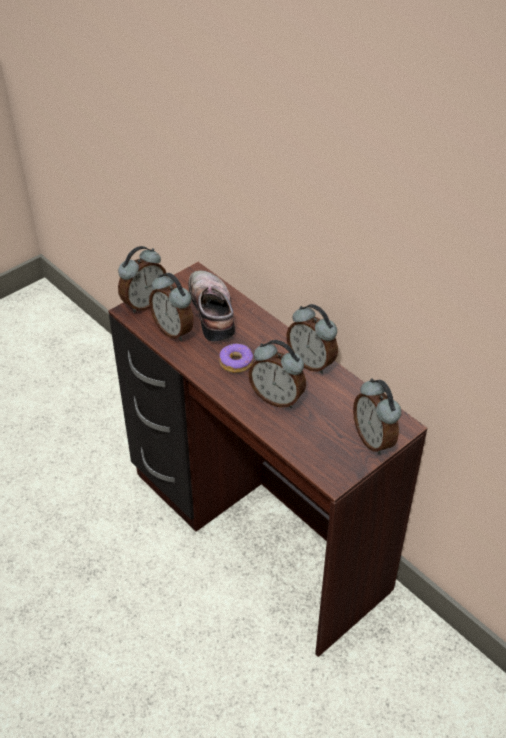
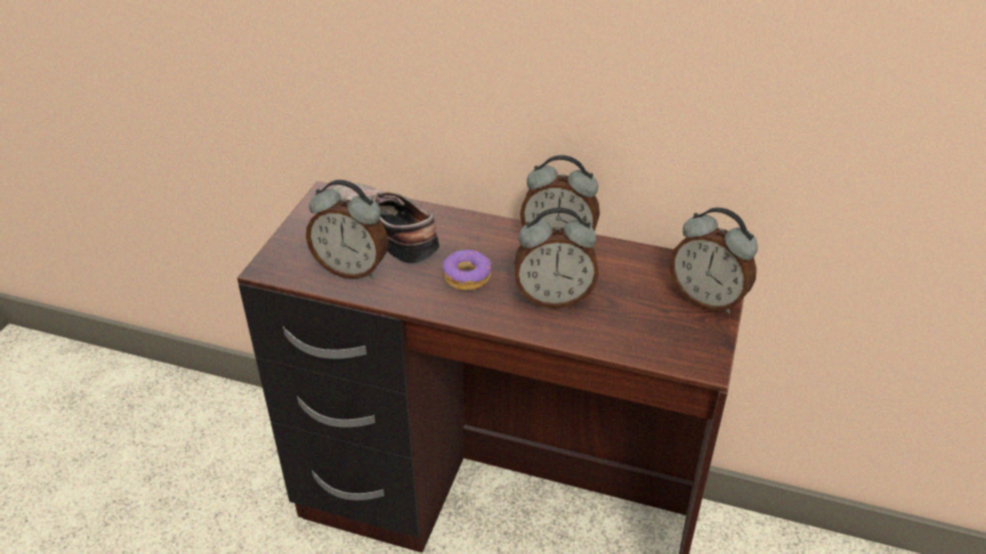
camera: 30 degrees left, 5 degrees down
alarm clock [118,246,166,313] -> none

